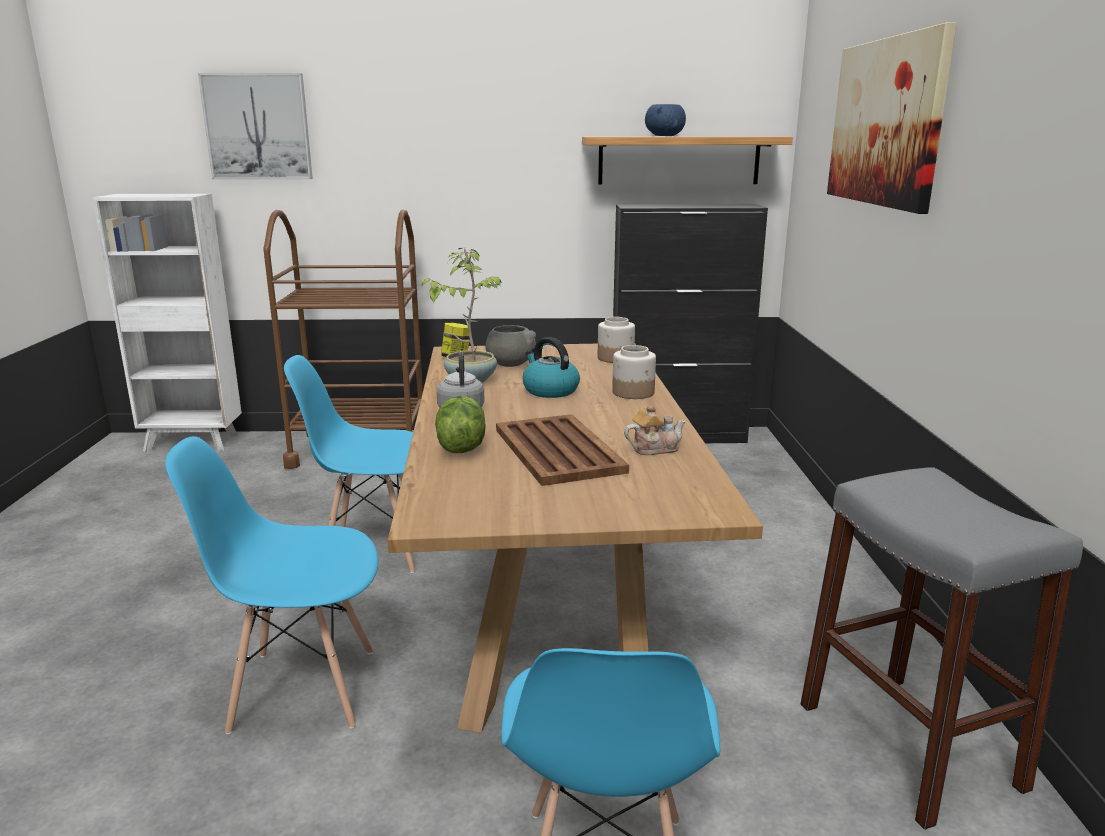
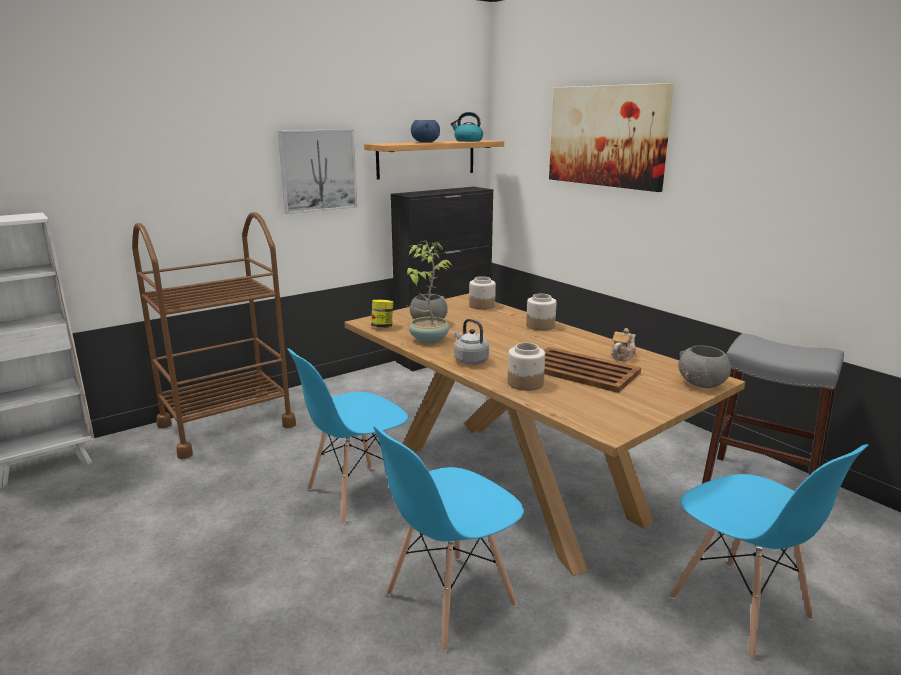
camera: 35 degrees left, 0 degrees up
picture [198,73,313,179] -> picture moved to [278,129,357,214]
lettuce [435,396,486,453] -> jar [507,343,545,391]
kettle [523,337,580,398] -> kettle moved to [451,112,483,142]
none -> grey bowl [678,345,731,388]

